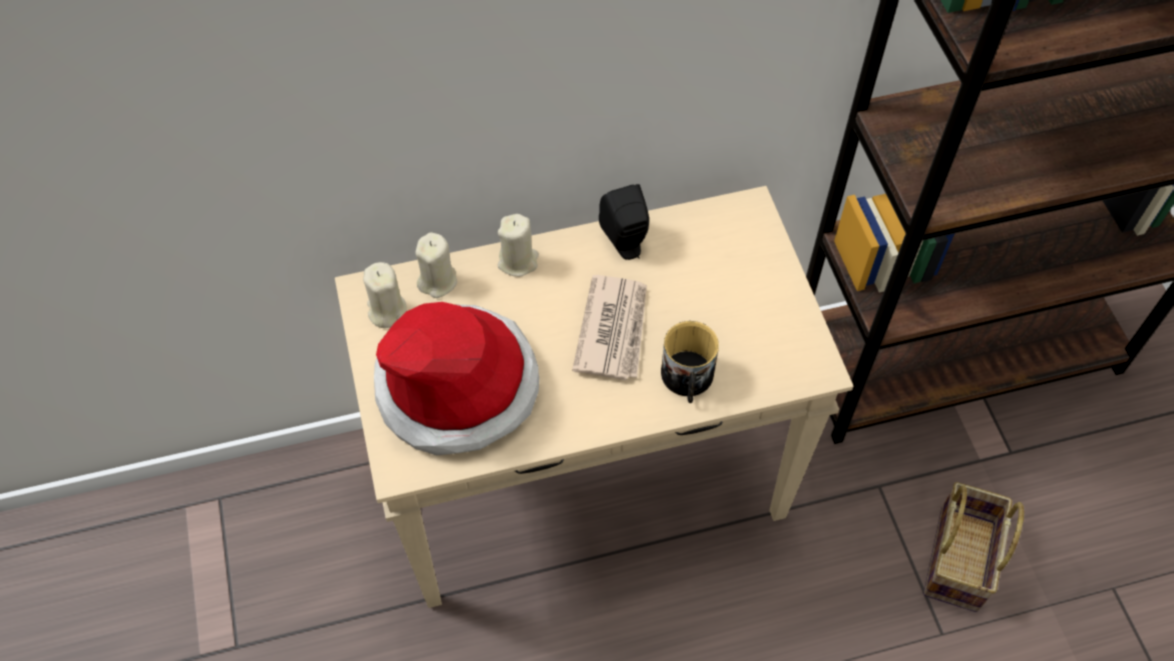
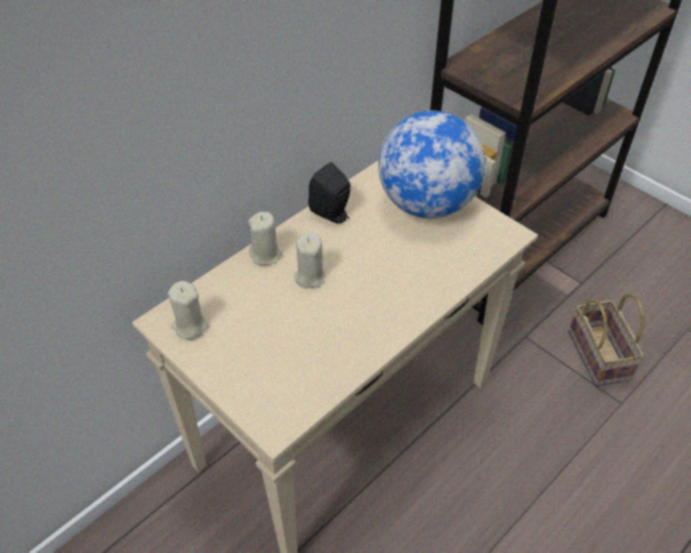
camera: 30 degrees left, 10 degrees down
hat [374,302,539,455] -> none
beige candle [415,232,457,298] -> beige candle moved to [294,233,326,288]
newspaper [572,275,647,380] -> none
mug [661,321,719,403] -> none
none -> globe [378,111,485,218]

